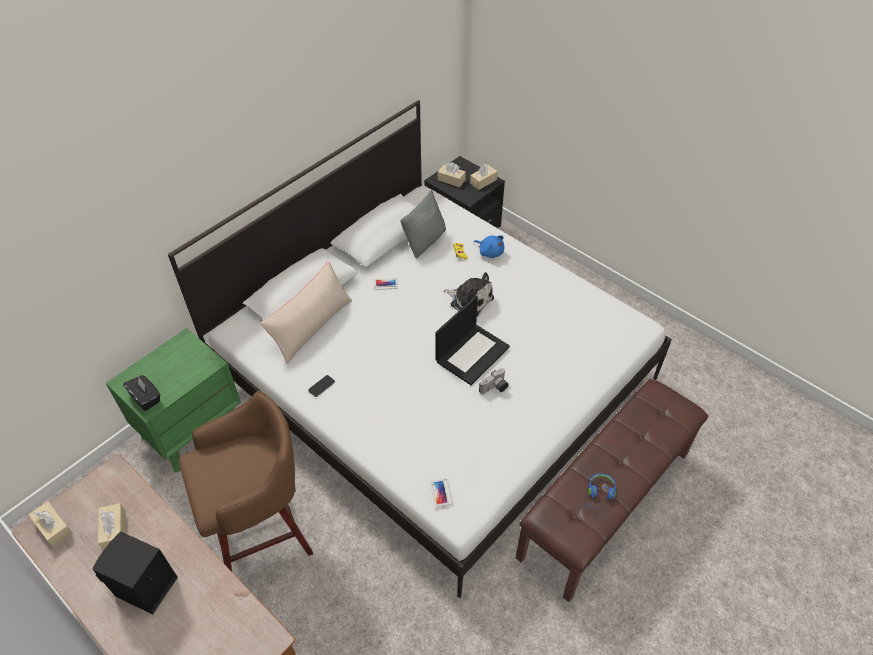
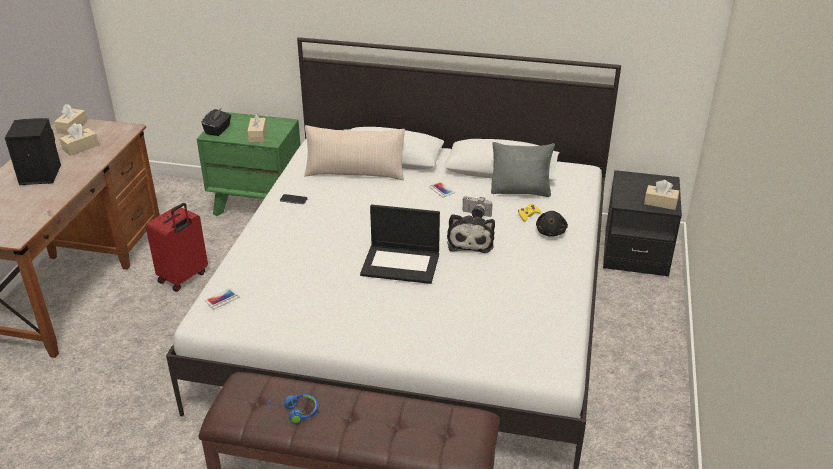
camera: 60 degrees right, 15 degrees down
brown stool [179,391,313,571] -> red suitcase [146,203,208,291]
beige tissue box [438,162,466,187] -> beige tissue box moved to [247,113,267,142]
blue plush toy [474,235,504,258] -> black plush toy [536,211,568,237]
camera [479,368,509,394] -> camera moved to [463,196,493,218]

